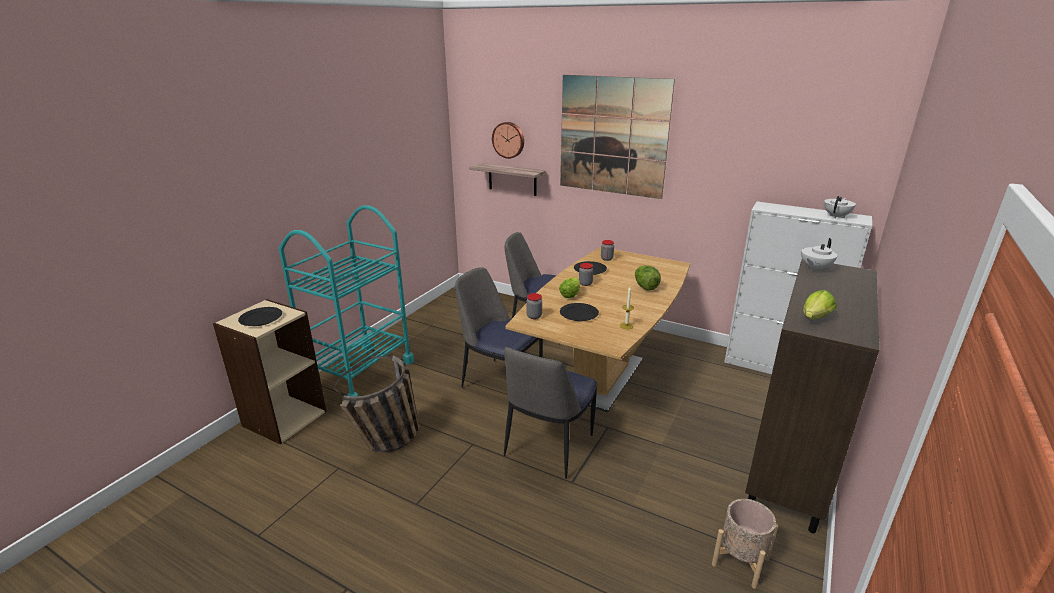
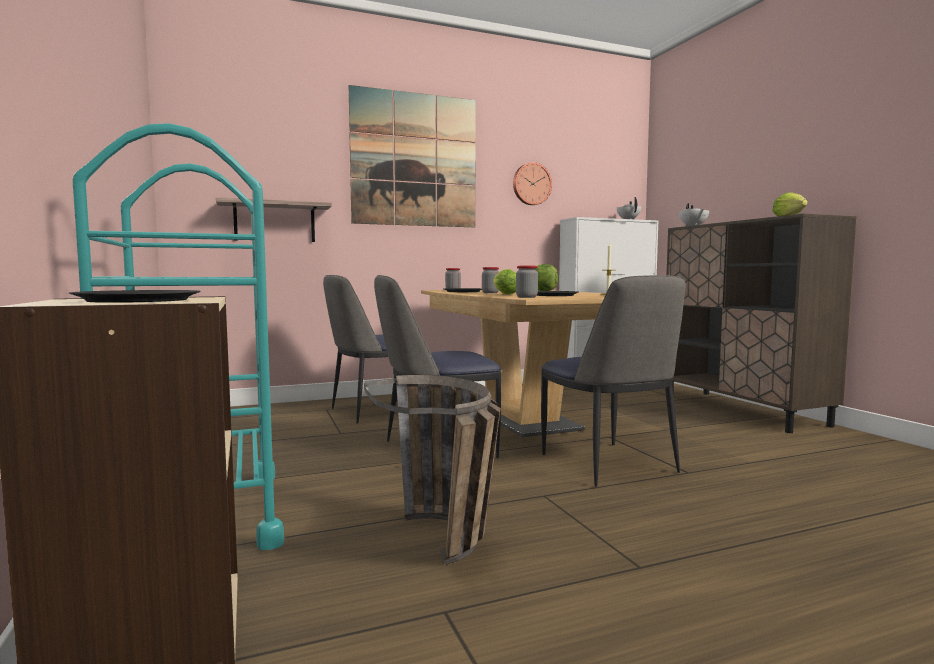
camera: 50 degrees left, 20 degrees down
wall clock [492,122,524,159] -> wall clock moved to [513,162,552,205]
beige planter [712,499,778,589] -> none

